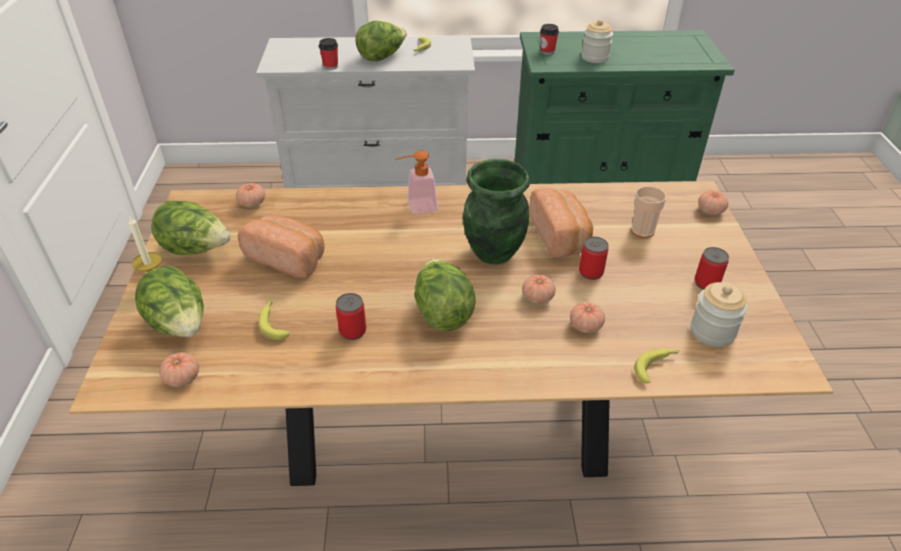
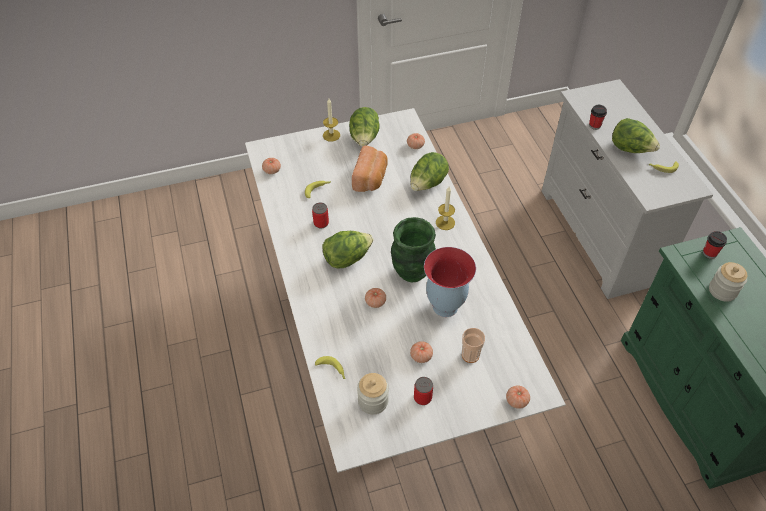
camera: 75 degrees right, 10 degrees up
brown dining table [69,181,833,486] -> white dining table [245,108,566,473]
lettuce [135,266,204,337] -> lettuce moved to [410,152,449,191]
soap dispenser [395,151,438,214] -> candle [436,187,455,230]
bread [530,188,593,258] -> vase [424,247,476,317]
tomato [570,302,605,333] -> tomato moved to [410,341,433,363]
can [579,237,608,280] -> none

